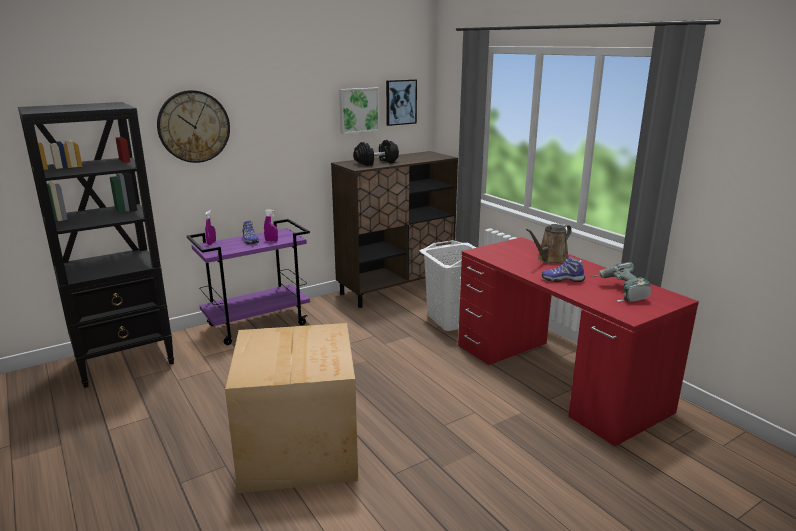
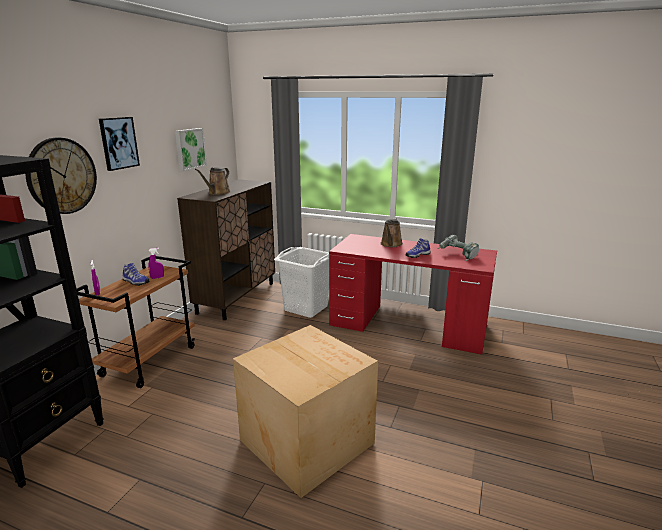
camera: 35 degrees left, 0 degrees up
purple cart [187,219,310,345] -> brown cart [77,256,195,388]
black dumbbell [353,140,399,166] -> brown watering can [195,167,231,195]
picture [386,79,417,126] -> picture moved to [99,117,140,171]

